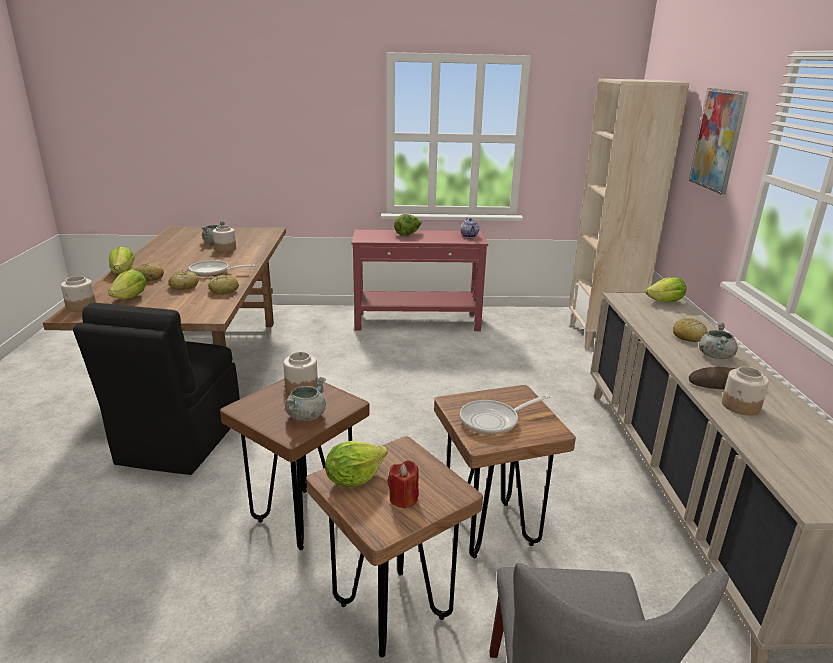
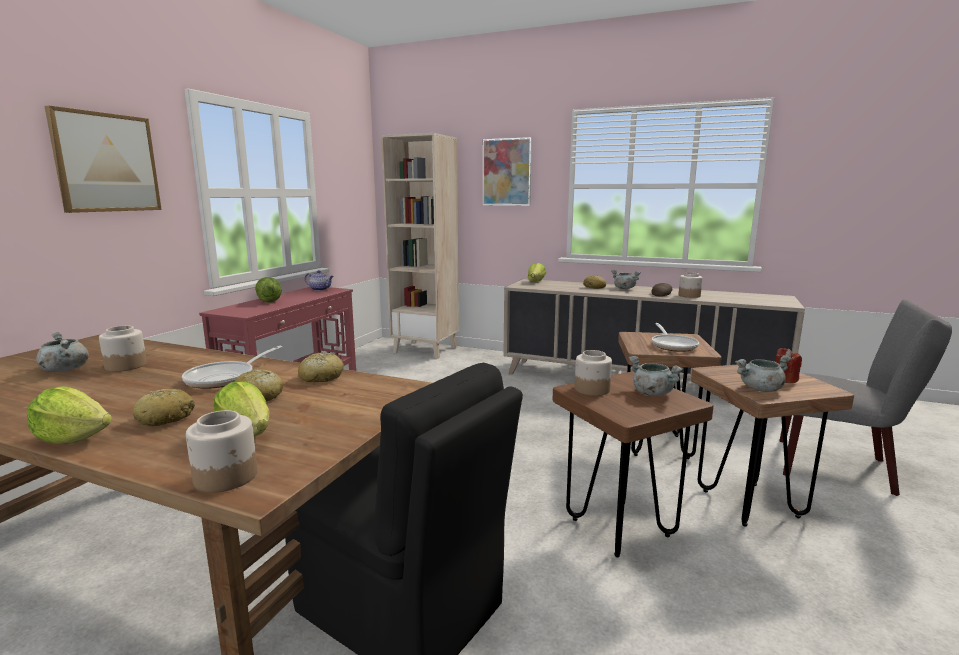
camera: 65 degrees left, 10 degrees down
lettuce [325,441,388,487] -> grey cooking pot [735,355,791,392]
none -> picture [44,106,162,213]

